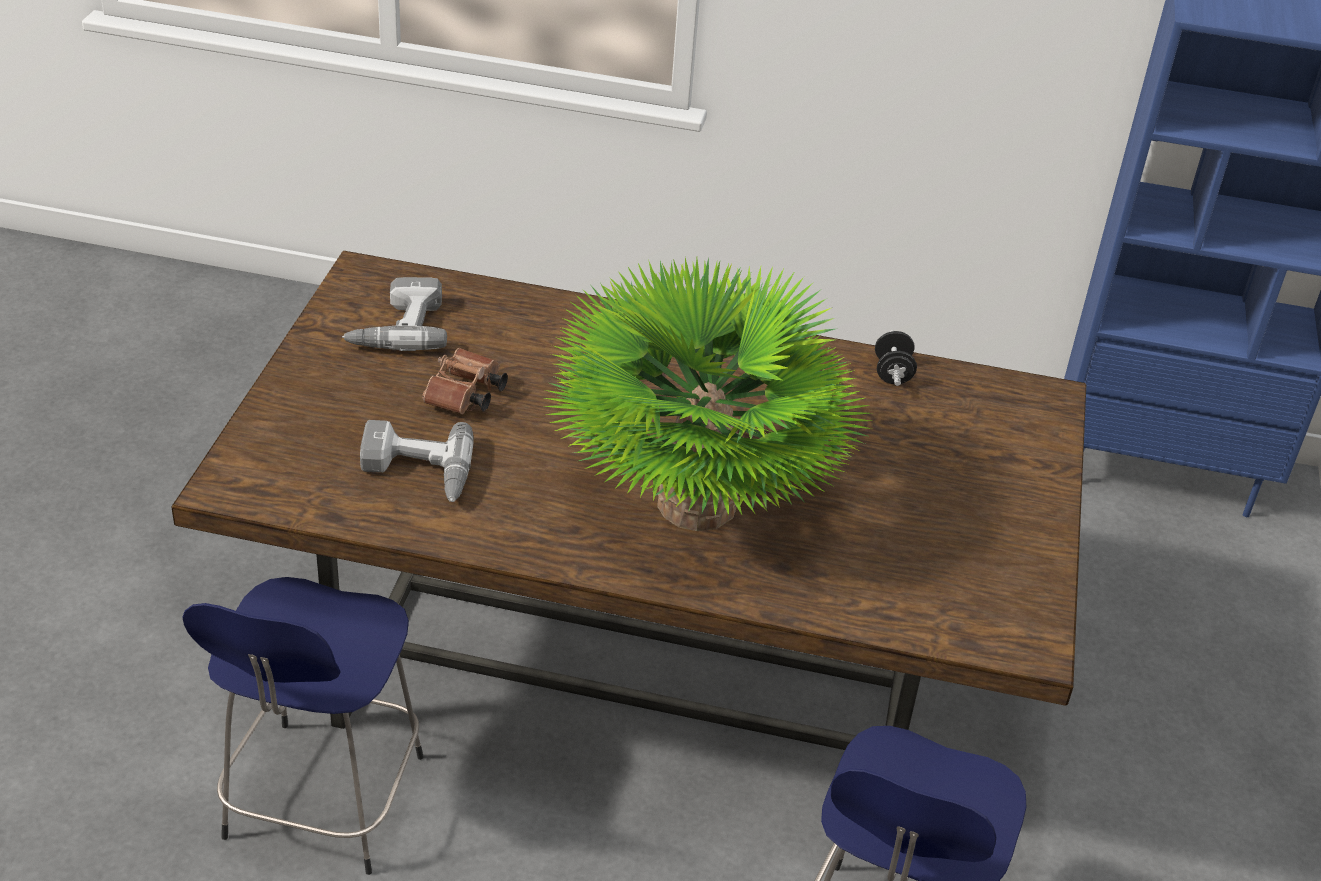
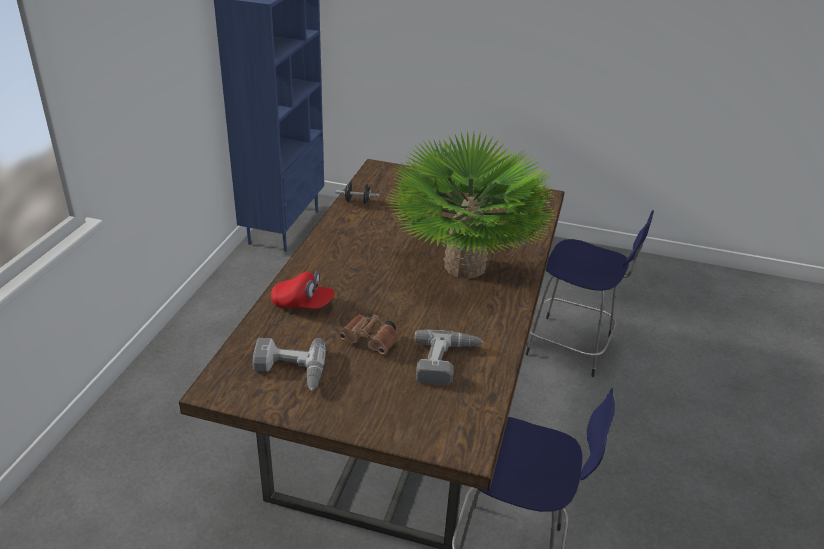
camera: 85 degrees left, 5 degrees down
none -> red cap [271,271,335,309]

